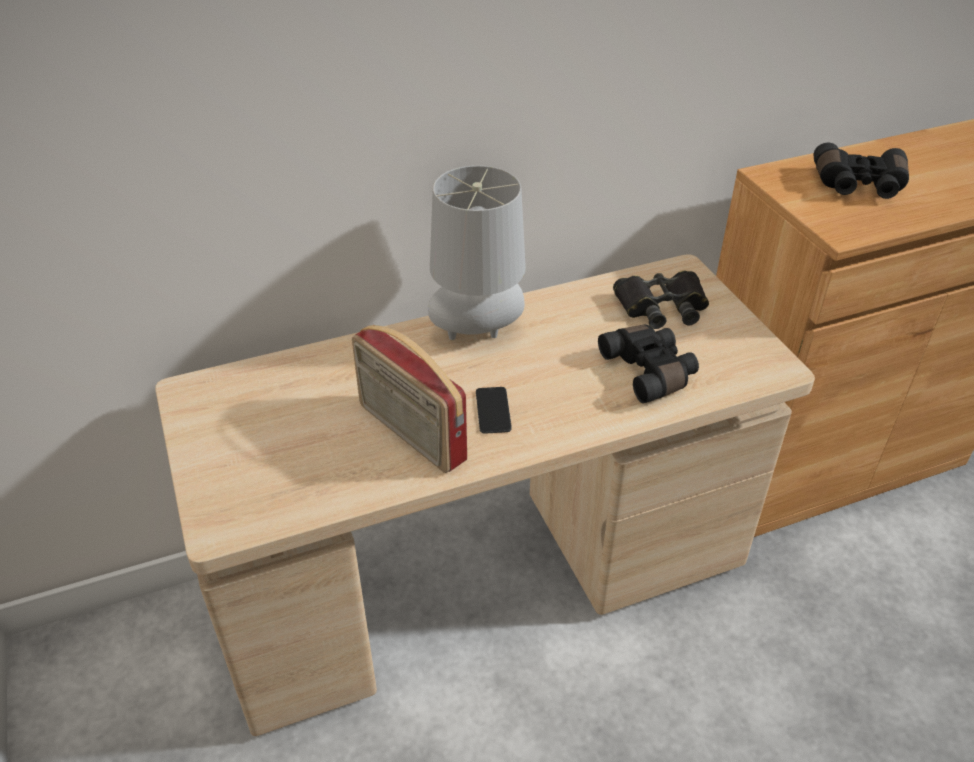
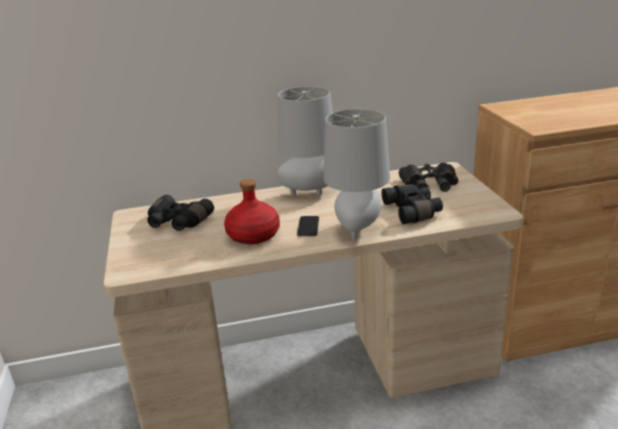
camera: 10 degrees right, 15 degrees down
radio [352,325,467,473] -> red bottle [224,179,280,244]
black binoculars [814,143,909,199] -> black binoculars moved to [147,195,214,231]
none -> grey table lamp [323,109,390,240]

